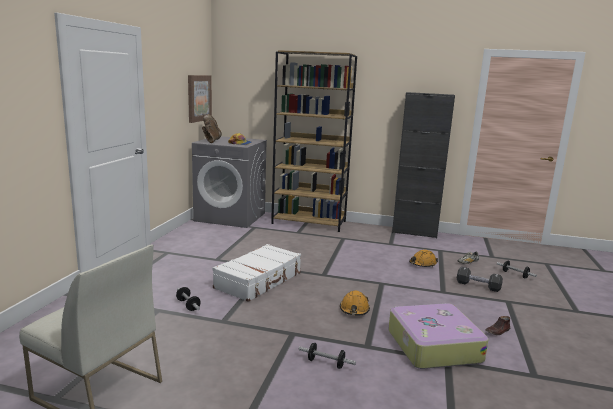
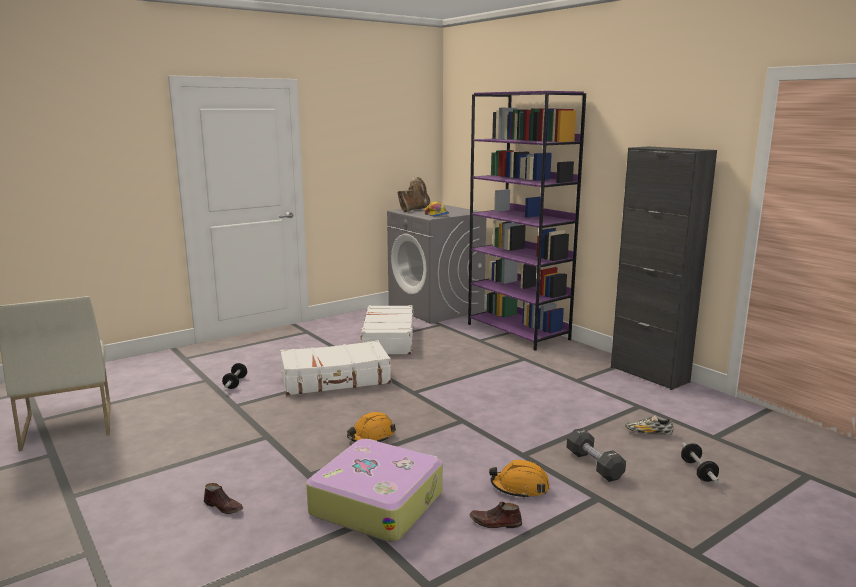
camera: 40 degrees right, 0 degrees up
picture [188,75,212,123] -> none
brown bookcase [271,50,357,232] -> purple bookcase [468,91,586,351]
dumbbell [299,343,356,369] -> none
orange hard hat [409,250,438,267] -> orange hard hat moved to [489,460,550,499]
none -> brown shoe [204,483,243,514]
none -> white suitcase [360,305,413,354]

